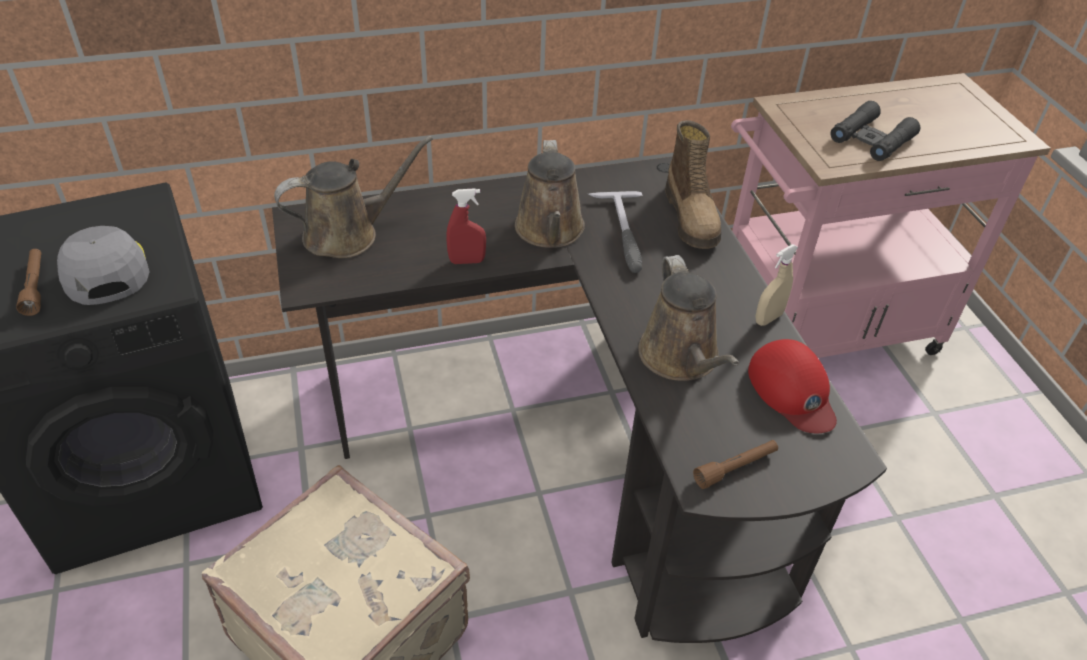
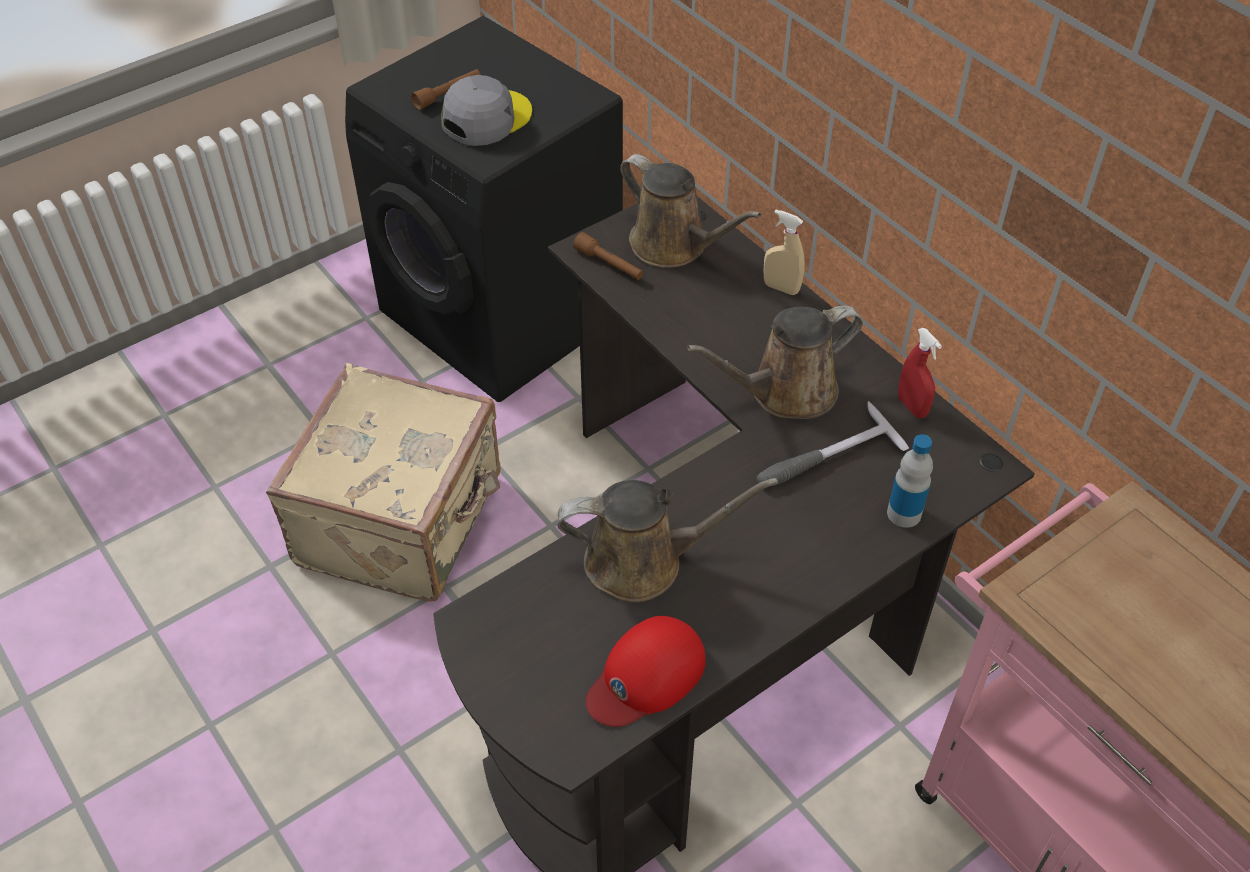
camera: 70 degrees right, 5 degrees up
red spray bottle [446,188,486,264] -> red spray bottle moved to [898,328,942,419]
brown watering can [638,255,739,381] -> brown watering can turned 150 degrees counterclockwise [557,478,778,602]
boot [665,120,721,249] -> bottle [887,434,933,528]
brown flashlight [693,440,778,489] -> brown flashlight moved to [573,232,644,280]
beige spray bottle [755,244,798,326] -> beige spray bottle moved to [764,209,805,295]
black binoculars [830,101,920,161] -> none

